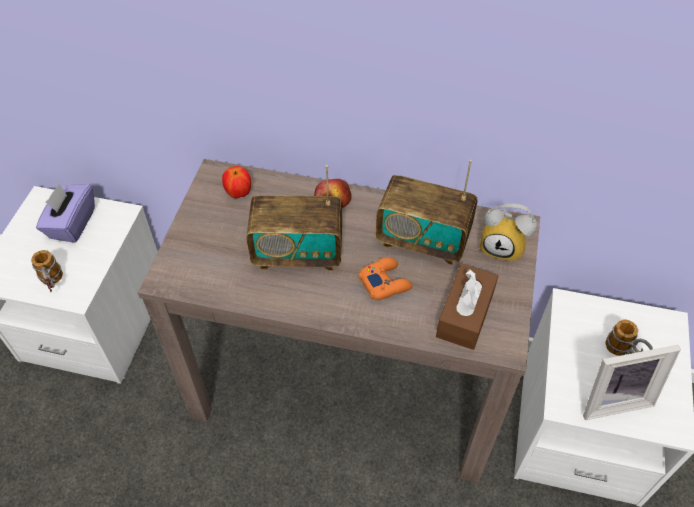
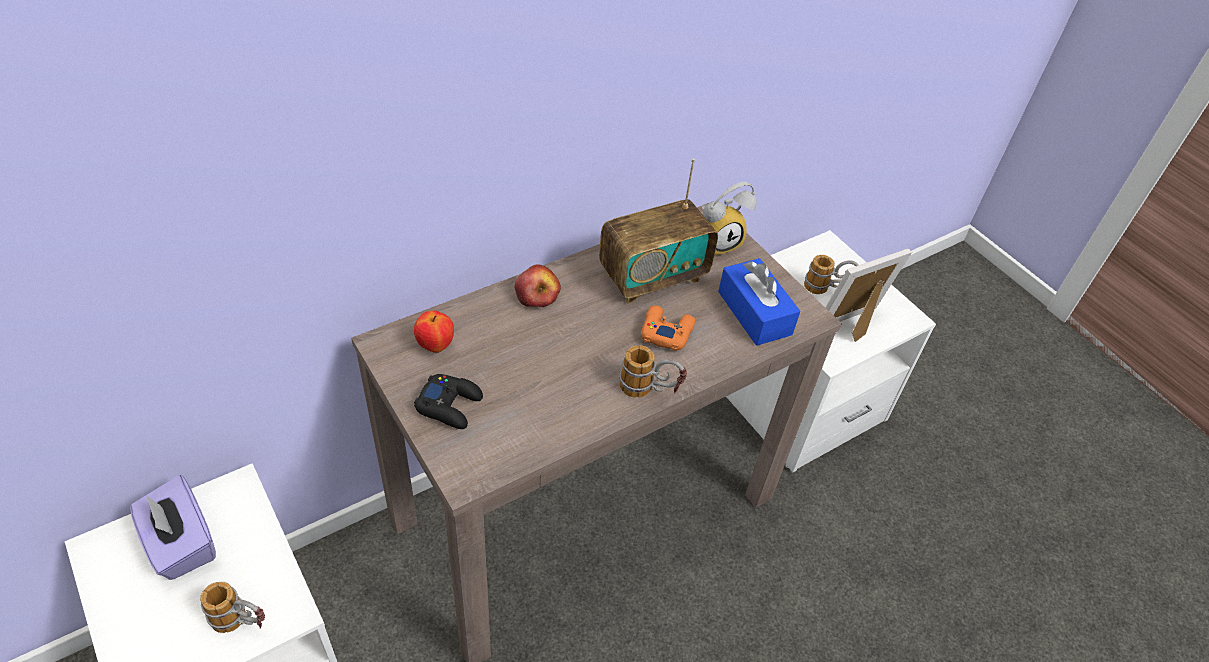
camera: 50 degrees left, 5 degrees down
radio [246,165,342,271] -> none
brown tissue box [436,264,498,350] -> blue tissue box [718,258,800,346]
picture frame [583,345,681,420] -> picture frame turned 150 degrees counterclockwise [825,248,912,342]
none -> black game controller [414,374,483,429]
none -> mug [619,345,687,398]

